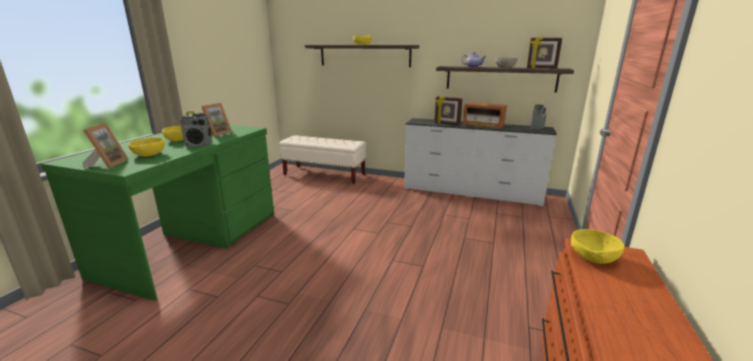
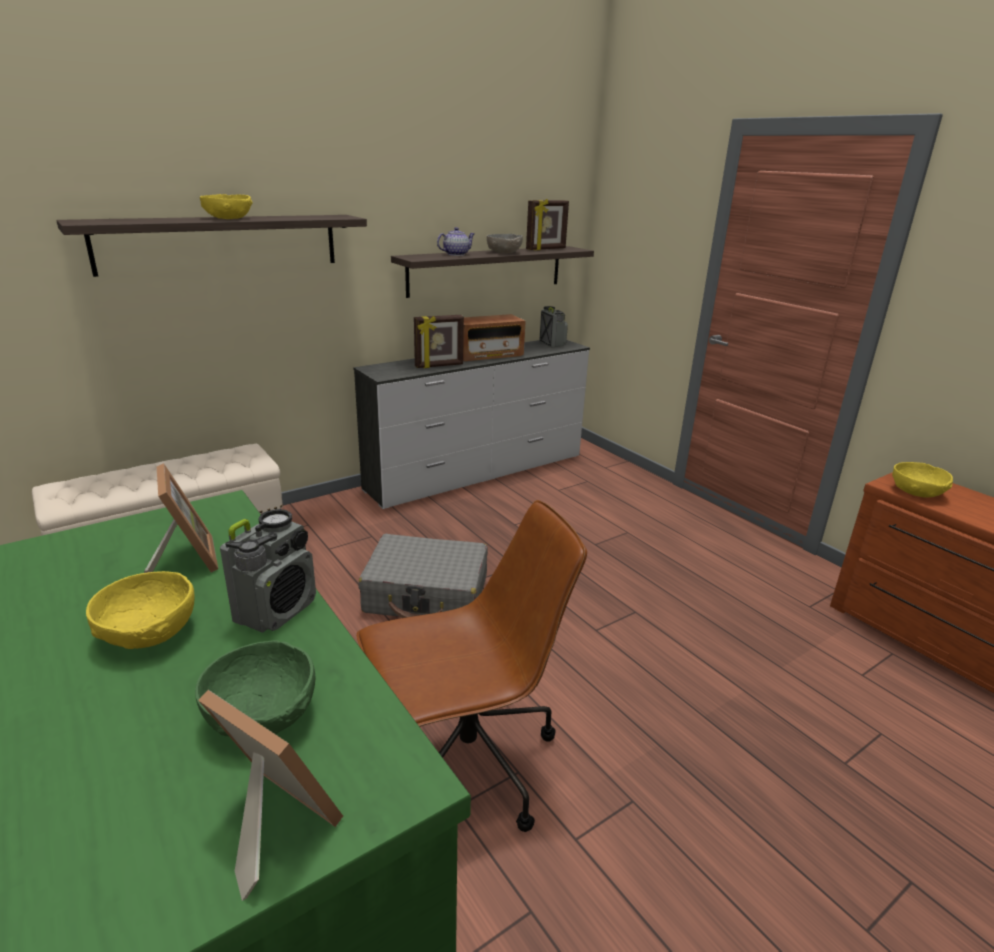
camera: 55 degrees left, 5 degrees up
yellow bowl [128,138,165,157] -> green bowl [195,640,315,736]
none -> brown office chair [356,500,587,832]
none -> grey suitcase [358,534,488,618]

